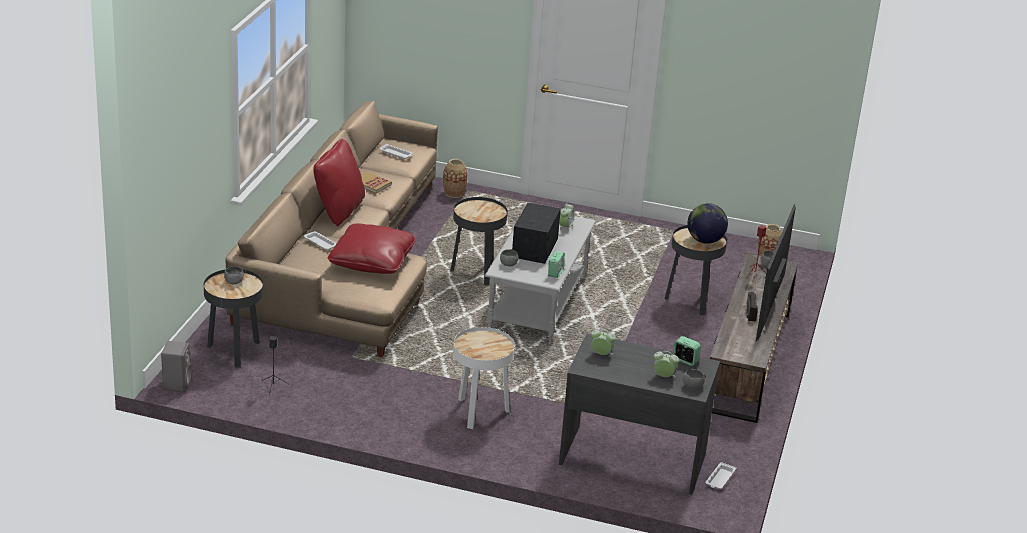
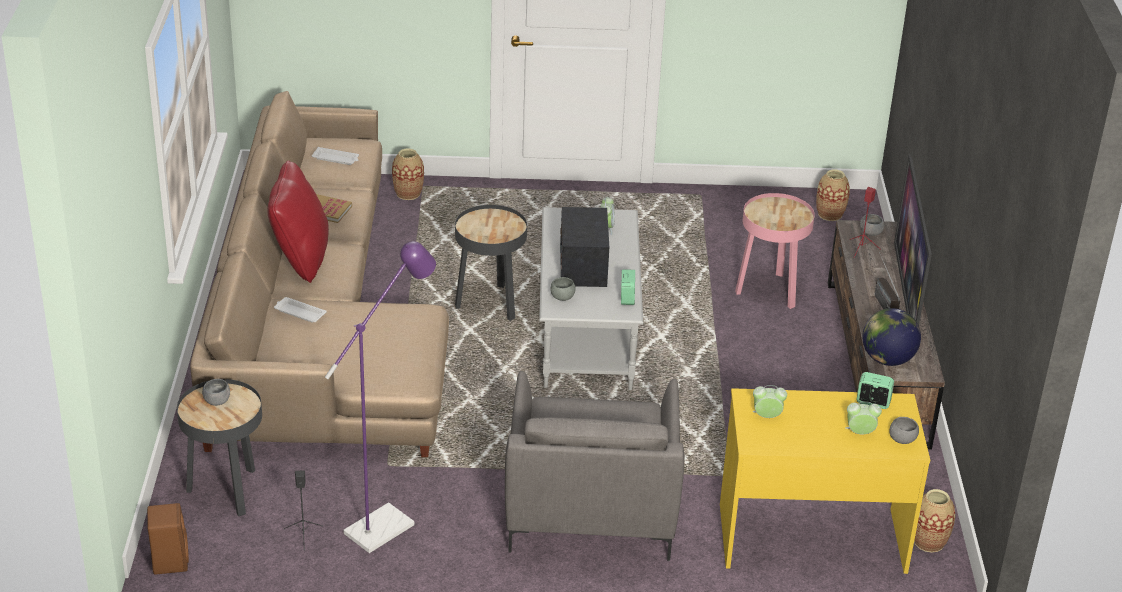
camera: 15 degrees left, 5 degrees up
grey speaker [161,341,192,392] -> brown speaker [147,503,189,575]
red pillow [328,224,416,274] -> none
white side table [453,327,515,429] -> grey armchair [505,371,684,561]
grey desk [559,333,720,495] -> yellow desk [720,388,930,574]
black side table [665,225,727,315] -> pink side table [735,193,815,309]
globe [687,203,728,244] -> globe moved to [862,308,921,366]
white tray [705,462,736,489] -> vase [914,489,955,553]
none -> purple floor lamp [325,241,436,553]

